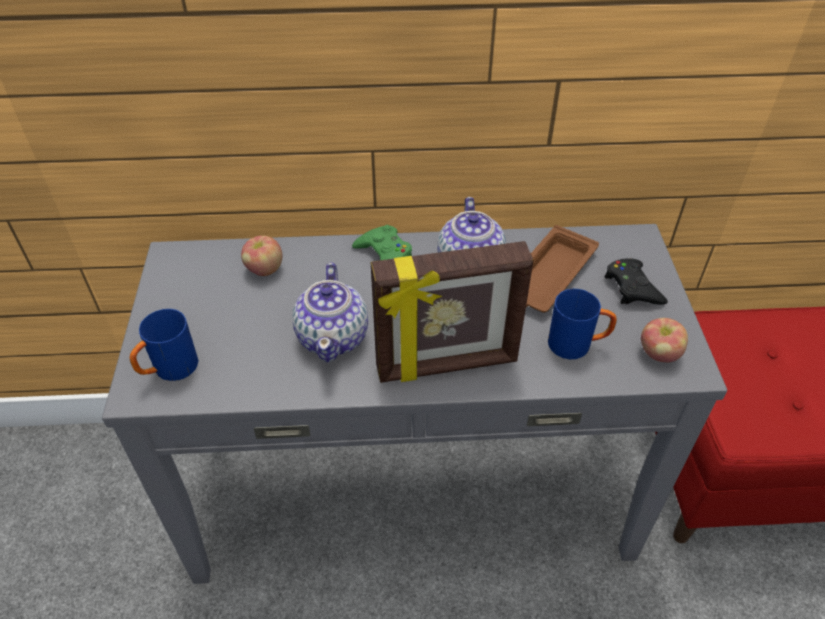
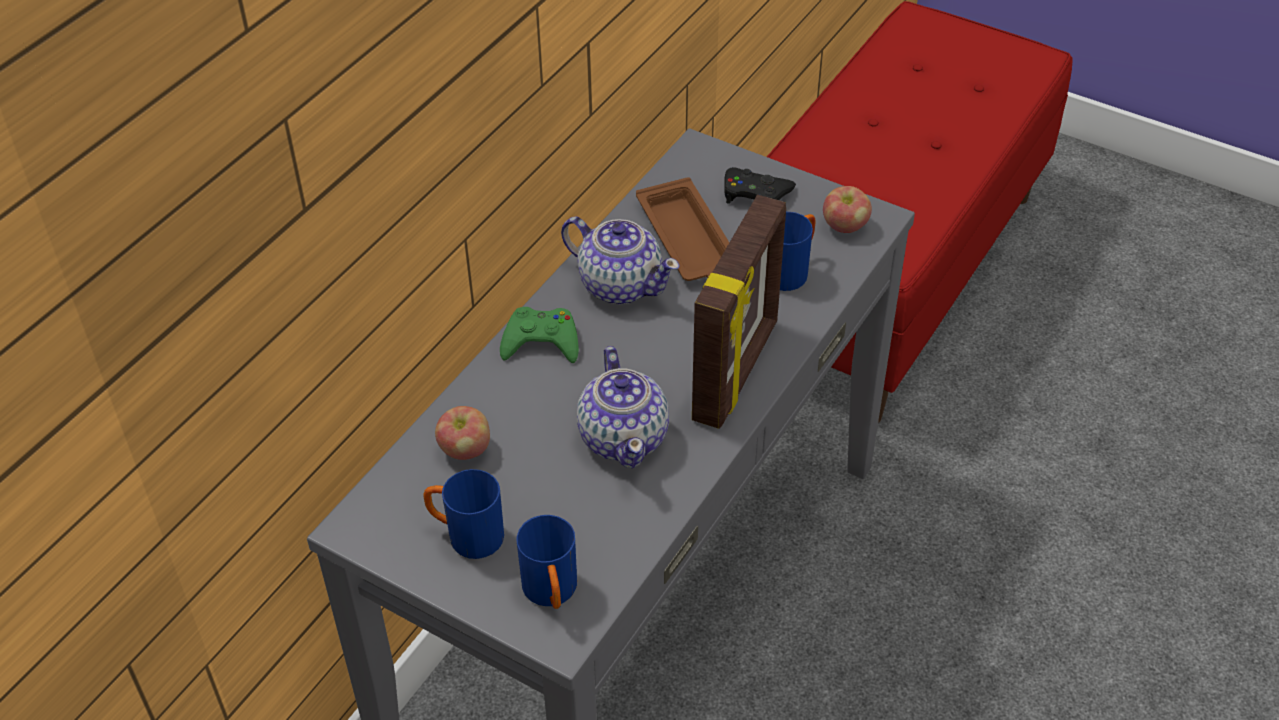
camera: 55 degrees left, 0 degrees up
teapot [292,263,368,362] -> teapot turned 45 degrees clockwise [577,346,669,468]
none -> blue mug [423,469,504,559]

